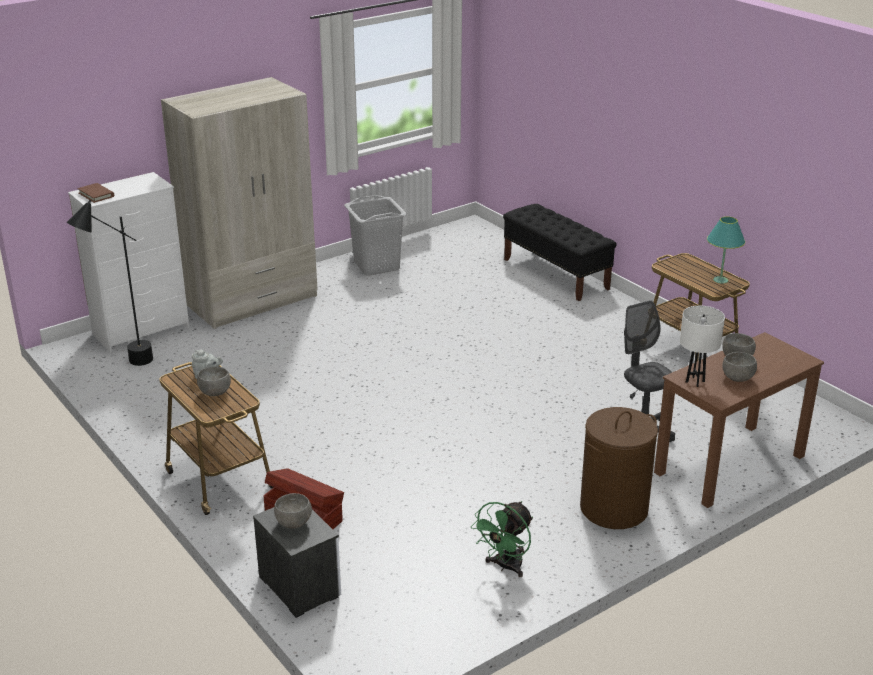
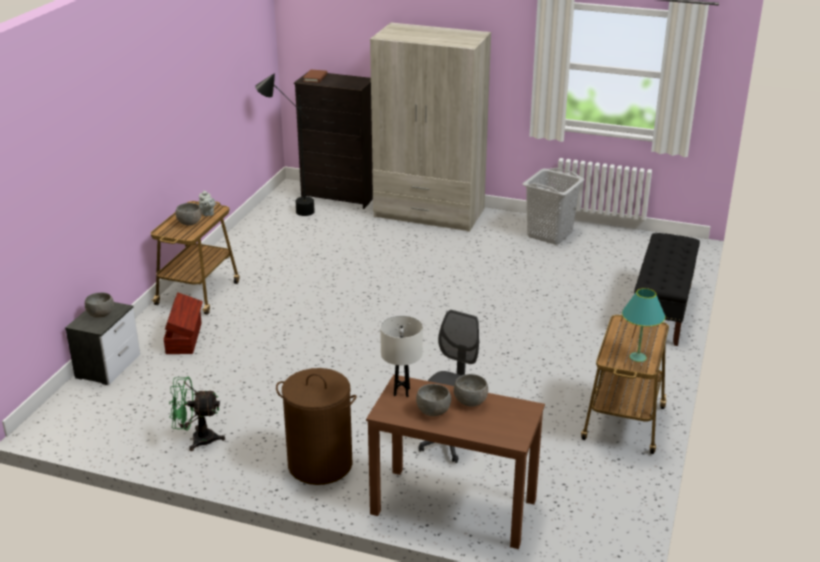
camera: 55 degrees right, 0 degrees up
white dresser [68,172,189,352] -> black dresser [294,71,373,209]

